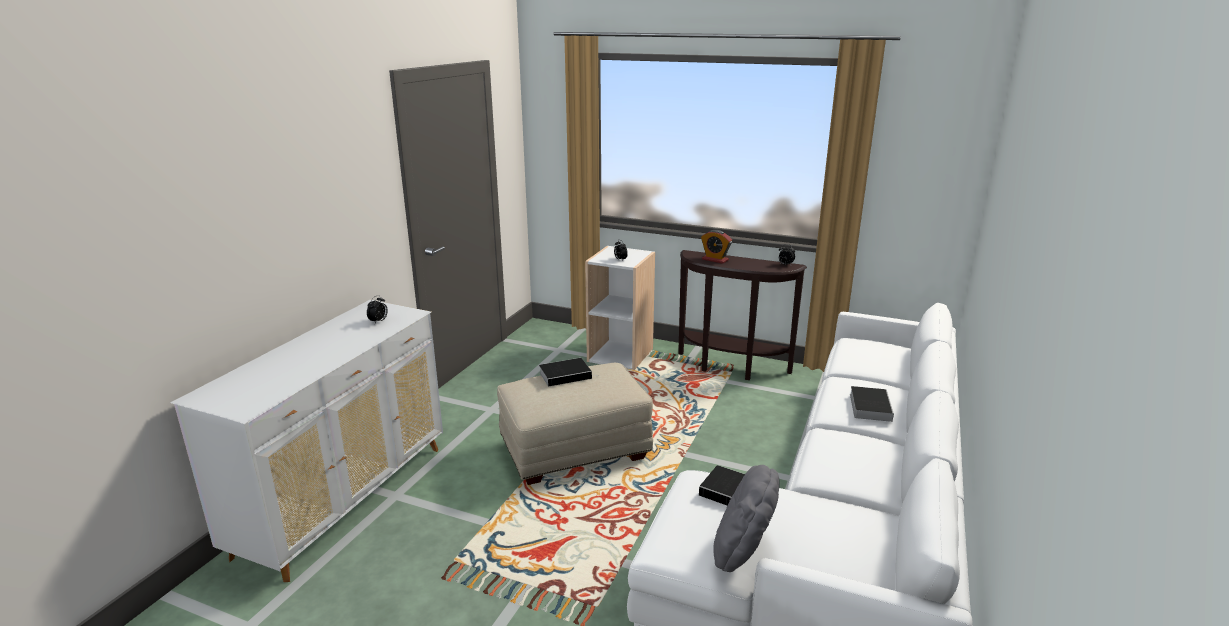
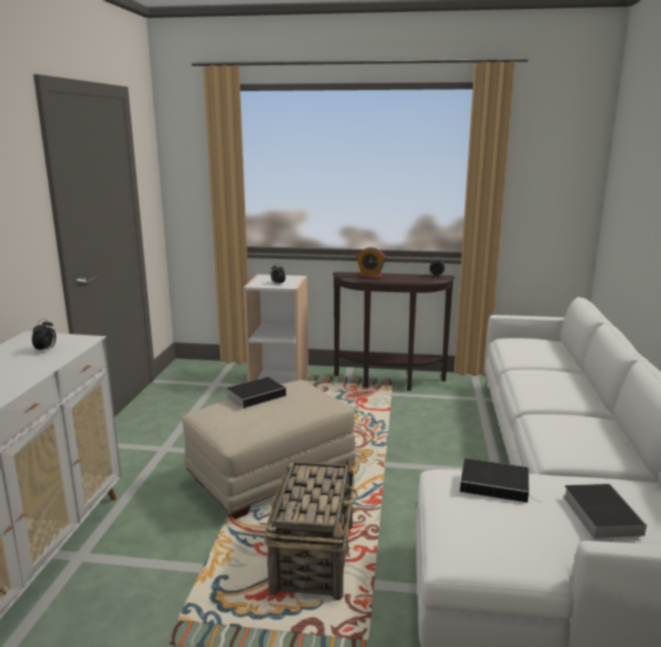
camera: 15 degrees left, 5 degrees down
grey pillow [713,465,780,572] -> none
book [850,386,894,422] -> book moved to [563,484,647,538]
none -> basket [264,457,358,600]

